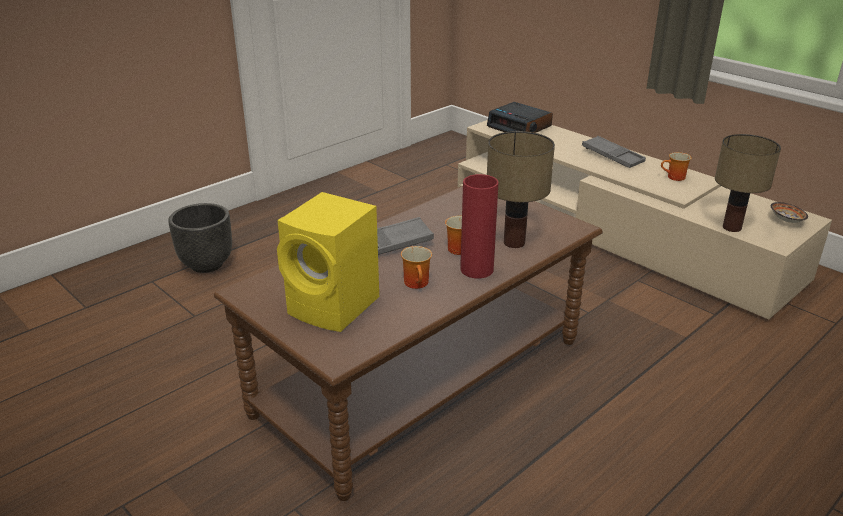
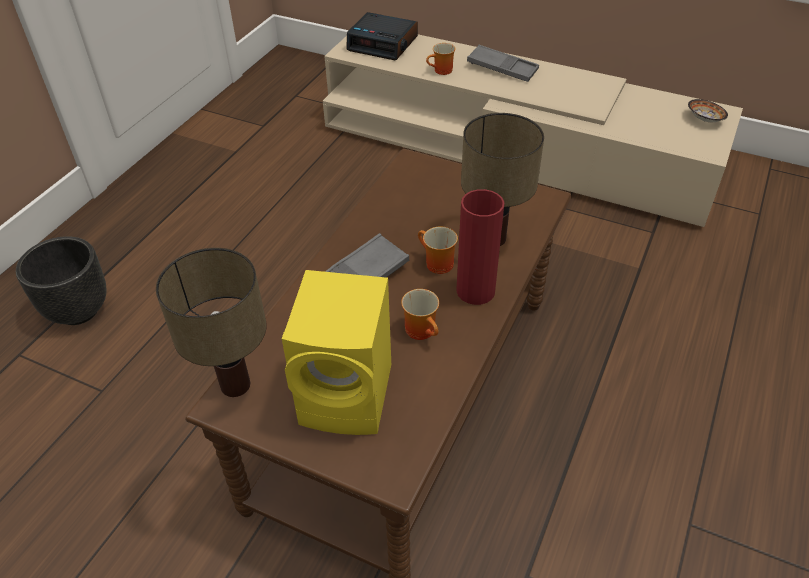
camera: 20 degrees left, 15 degrees up
mug [661,152,691,181] -> mug moved to [426,43,456,75]
table lamp [715,134,781,232] -> table lamp moved to [156,248,267,397]

